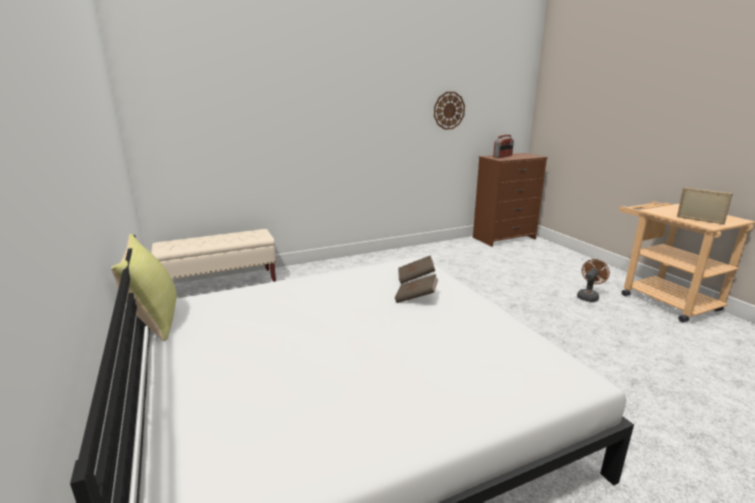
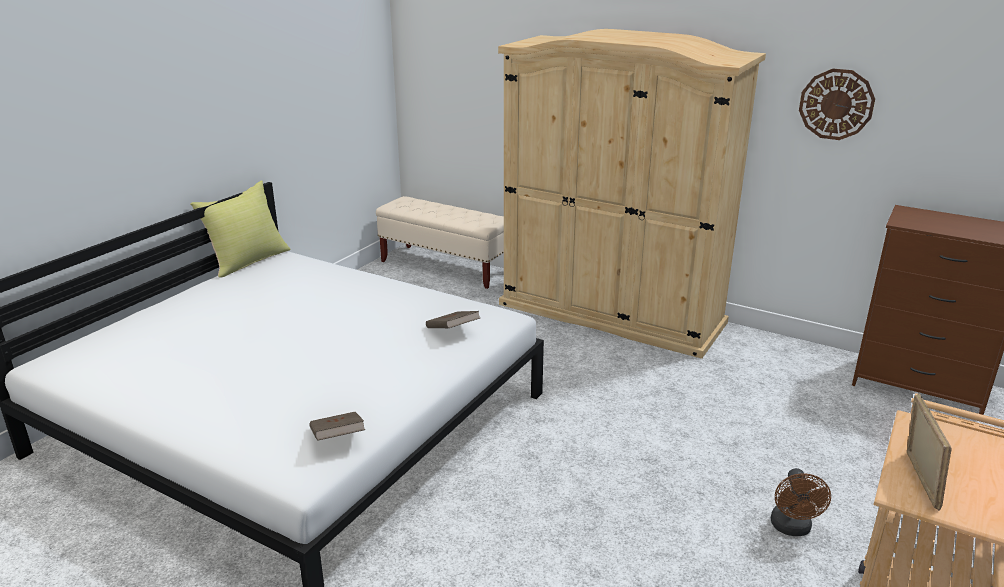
camera: 55 degrees right, 5 degrees up
brown book [395,274,438,303] -> brown book moved to [309,412,365,440]
radio [493,135,514,158] -> none
brown fan [577,259,610,302] -> brown fan turned 90 degrees clockwise [771,468,831,536]
none -> beige wardrobe [498,29,766,359]

